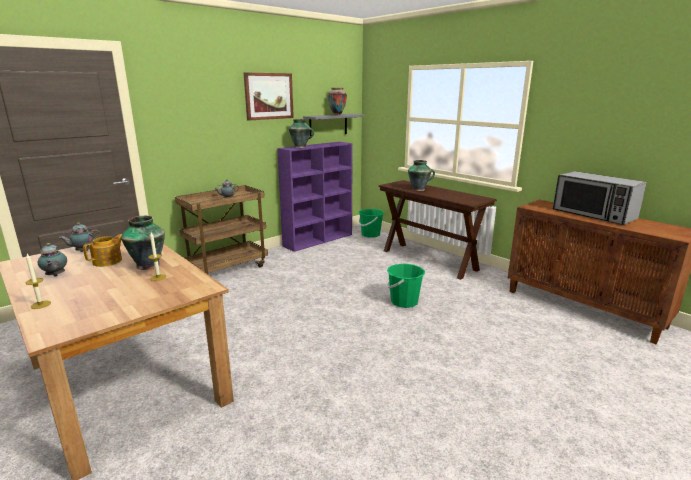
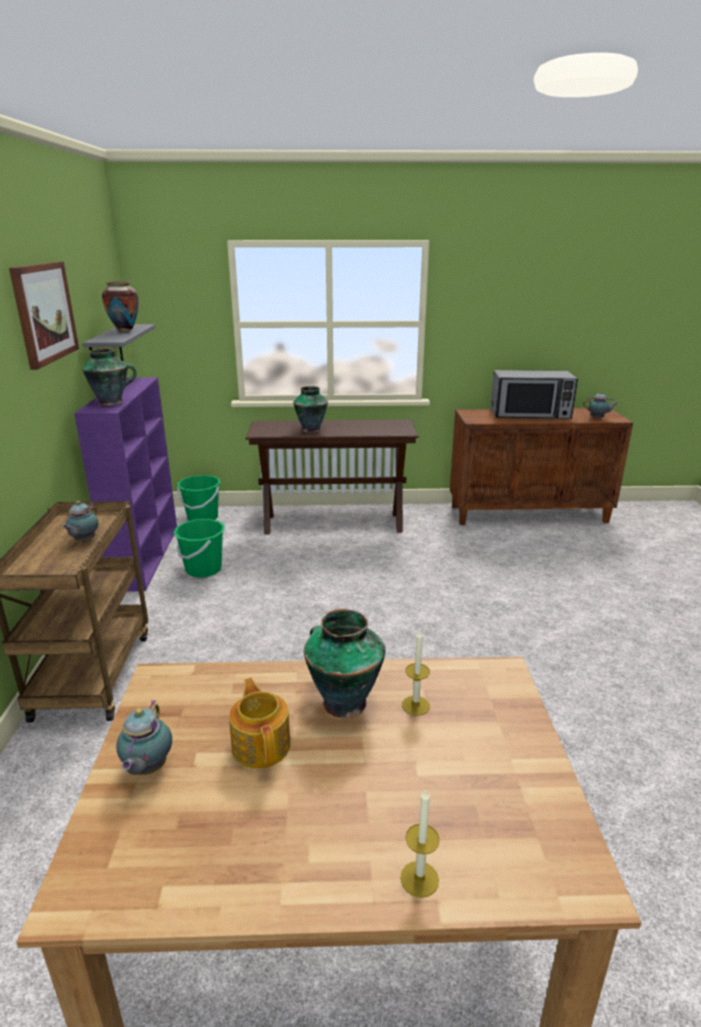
camera: 50 degrees left, 5 degrees up
teapot [38,243,67,277] -> teapot moved to [583,391,618,419]
green bucket [387,264,425,308] -> green bucket moved to [173,519,225,578]

